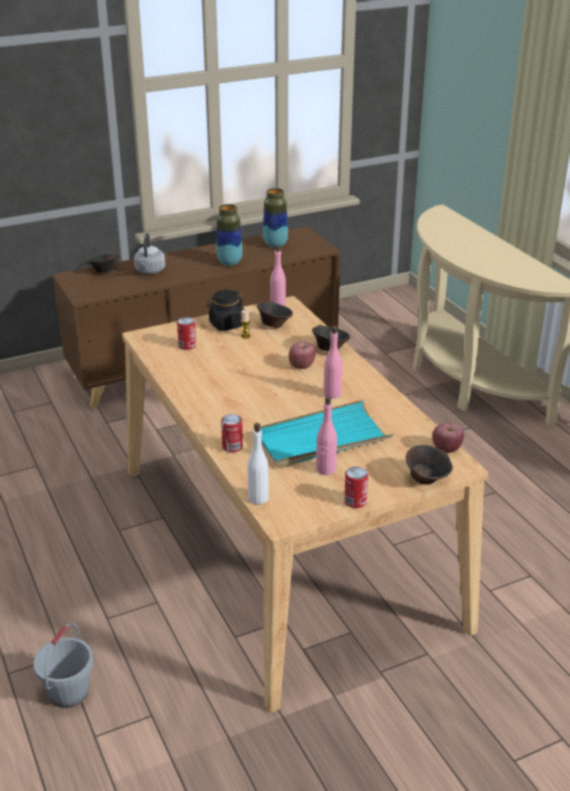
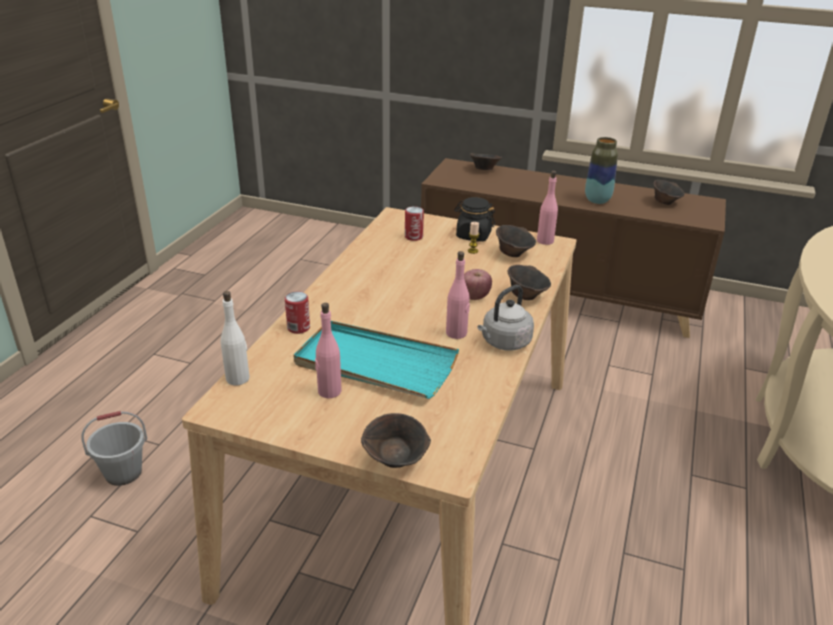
camera: 45 degrees right, 0 degrees up
grey kettle [134,233,165,274] -> grey kettle moved to [478,285,534,351]
vase [263,188,288,248] -> brown bowl [653,180,685,205]
can [344,467,368,508] -> none
apple [432,423,464,453] -> none

